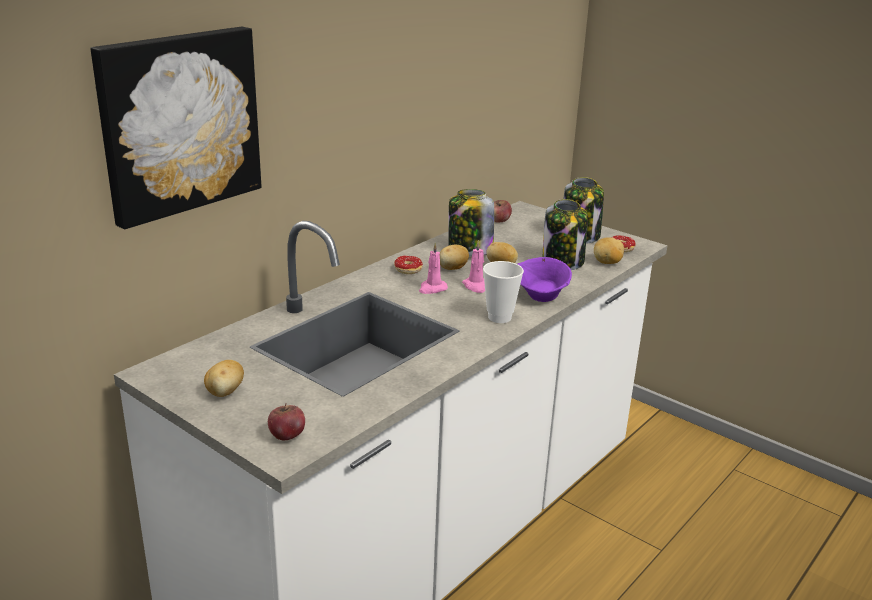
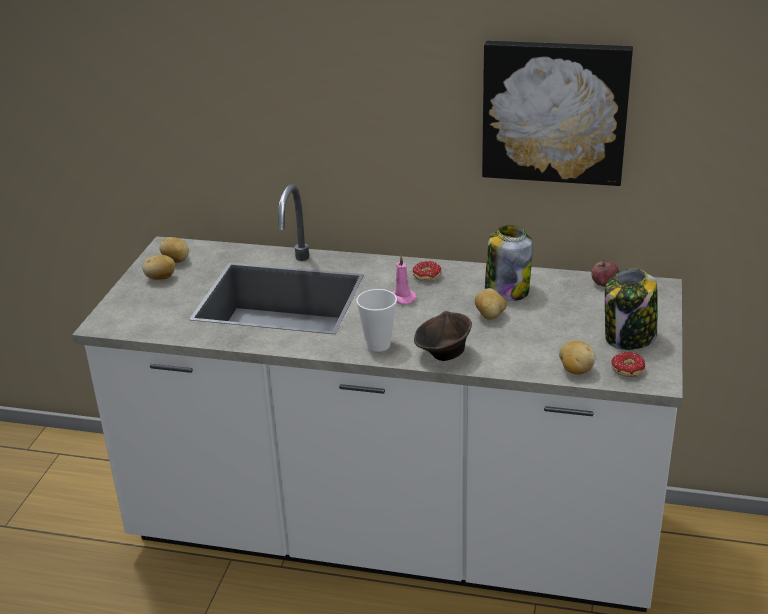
camera: 65 degrees right, 5 degrees up
picture [91,27,261,229] -> picture moved to [482,41,633,186]
apple [268,403,305,441] -> none
potato [440,245,469,270] -> potato moved to [159,237,189,263]
pink candle [462,240,485,293] -> none
purple bowl [517,257,572,302] -> brown bowl [414,311,472,361]
jar [543,199,588,270] -> none

